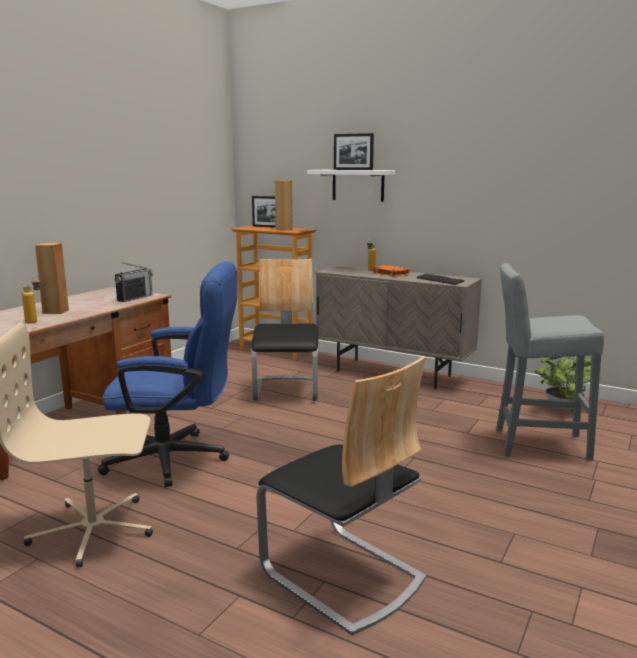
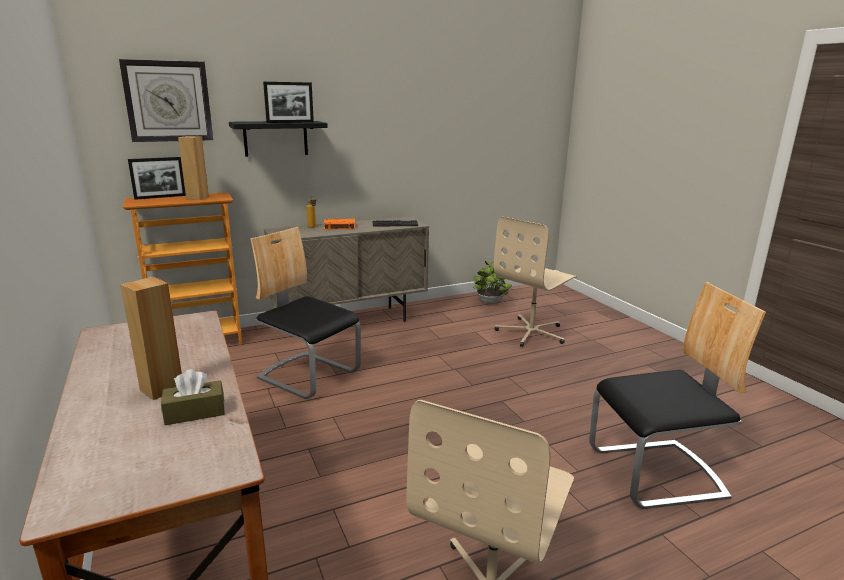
camera: 55 degrees left, 5 degrees up
bottle [22,276,41,324] -> brown tissue box [161,369,225,425]
blue office chair [98,261,237,487] -> none
radio [115,262,153,302] -> none
white shelf [307,170,395,202] -> black shelf [229,121,328,157]
grey stool [496,263,604,461] -> beige office chair [494,217,577,347]
none -> wall clock [119,59,213,142]

